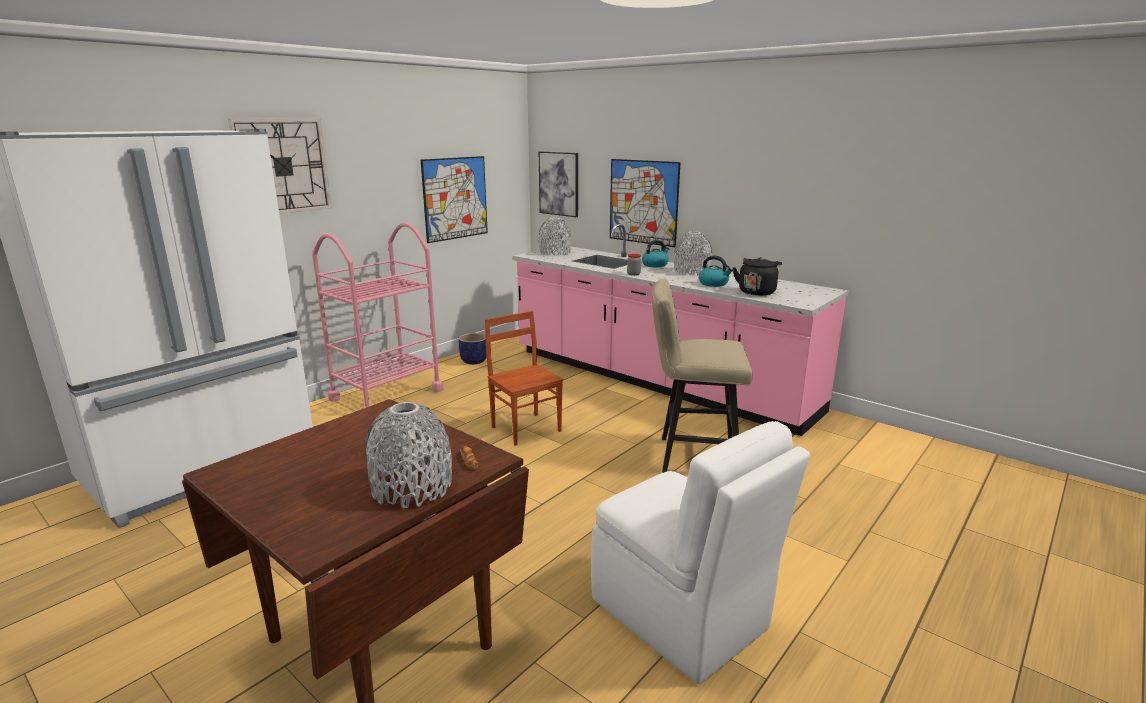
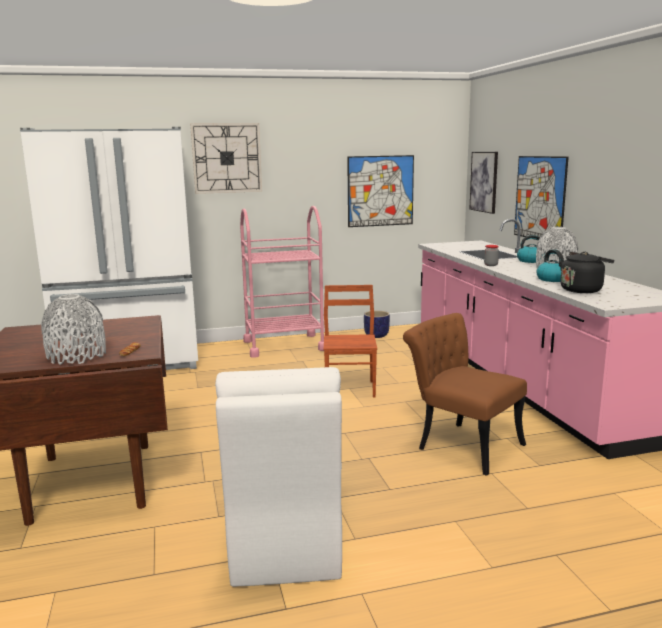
camera: 35 degrees right, 5 degrees down
grey vase [539,217,571,256] -> none
beige stool [652,279,753,473] -> brown chair [403,313,527,475]

